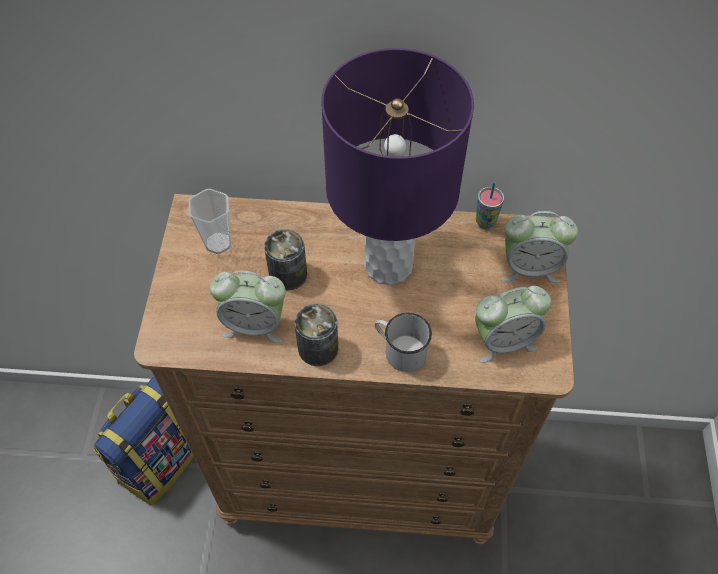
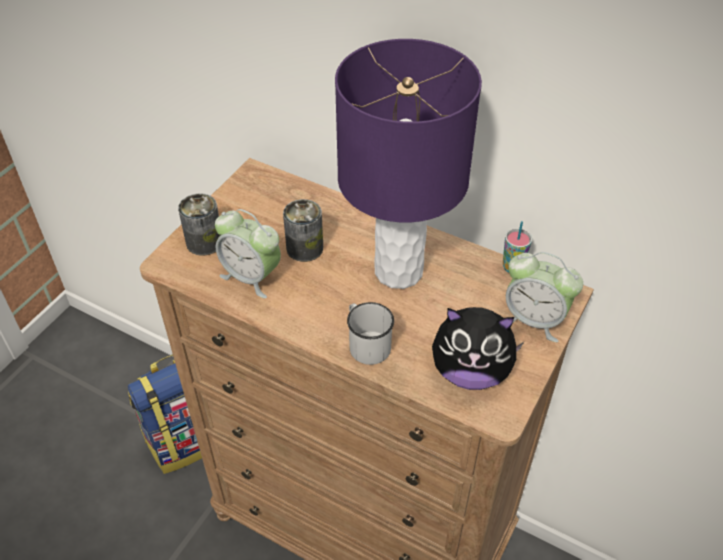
camera: 25 degrees right, 10 degrees down
cup [189,188,231,254] -> none
can [294,303,338,366] -> can moved to [178,193,221,256]
alarm clock [475,286,551,363] -> plush toy [432,307,524,390]

